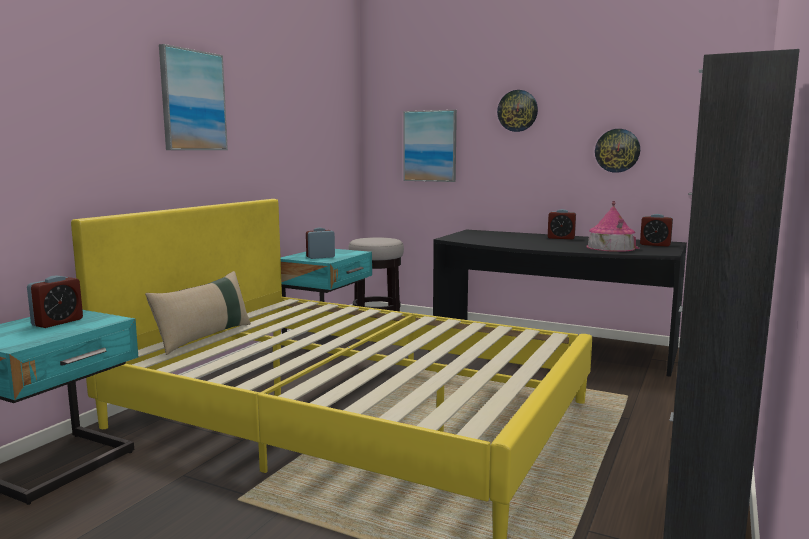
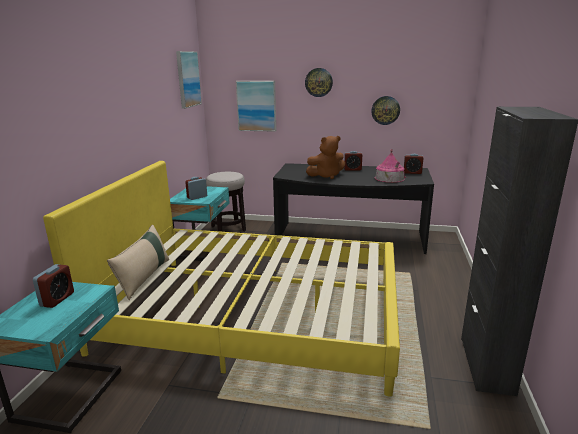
camera: 15 degrees left, 10 degrees up
picture [159,44,228,150] -> picture moved to [176,51,202,109]
none -> brown plush toy [306,136,345,179]

